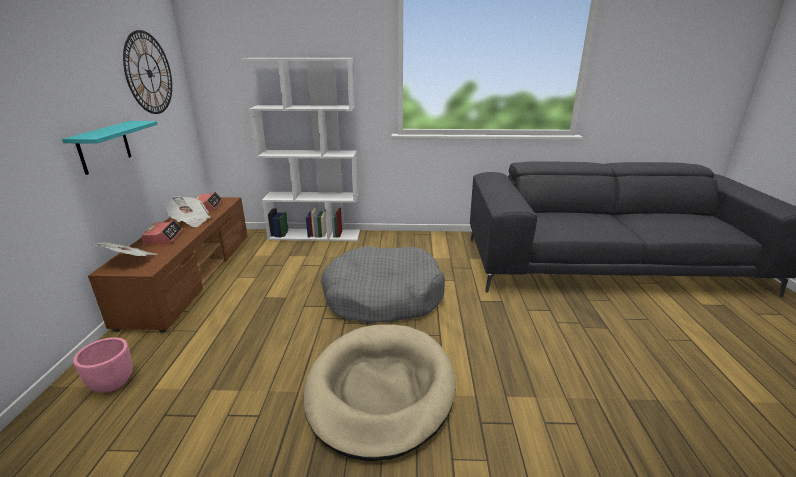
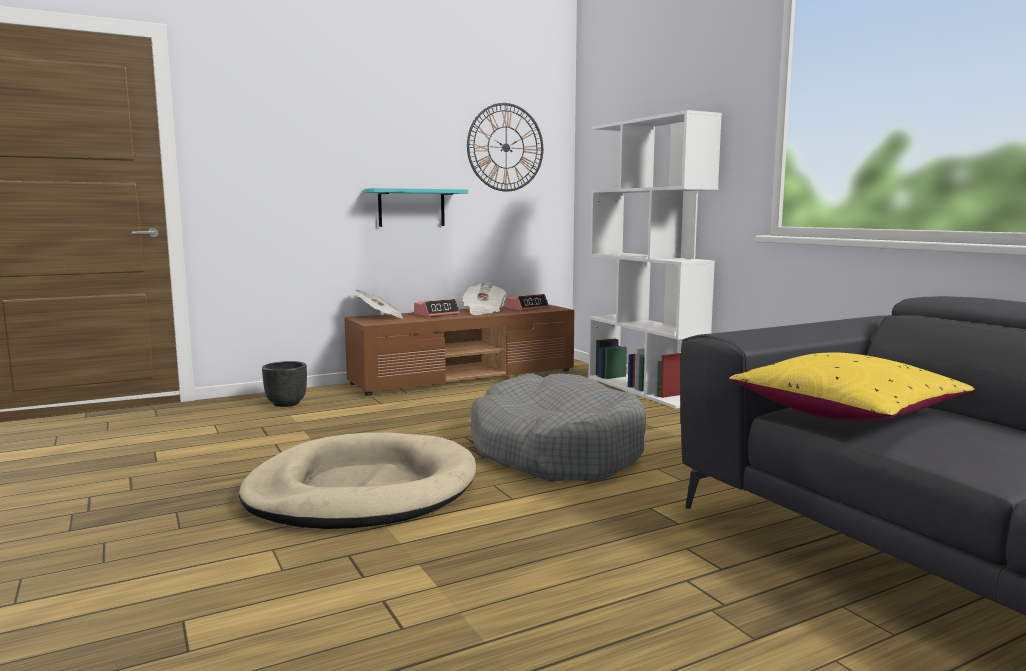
camera: 60 degrees right, 15 degrees down
pink planter [73,337,133,393] -> black planter [262,361,307,407]
none -> yellow pillow [729,352,975,420]

